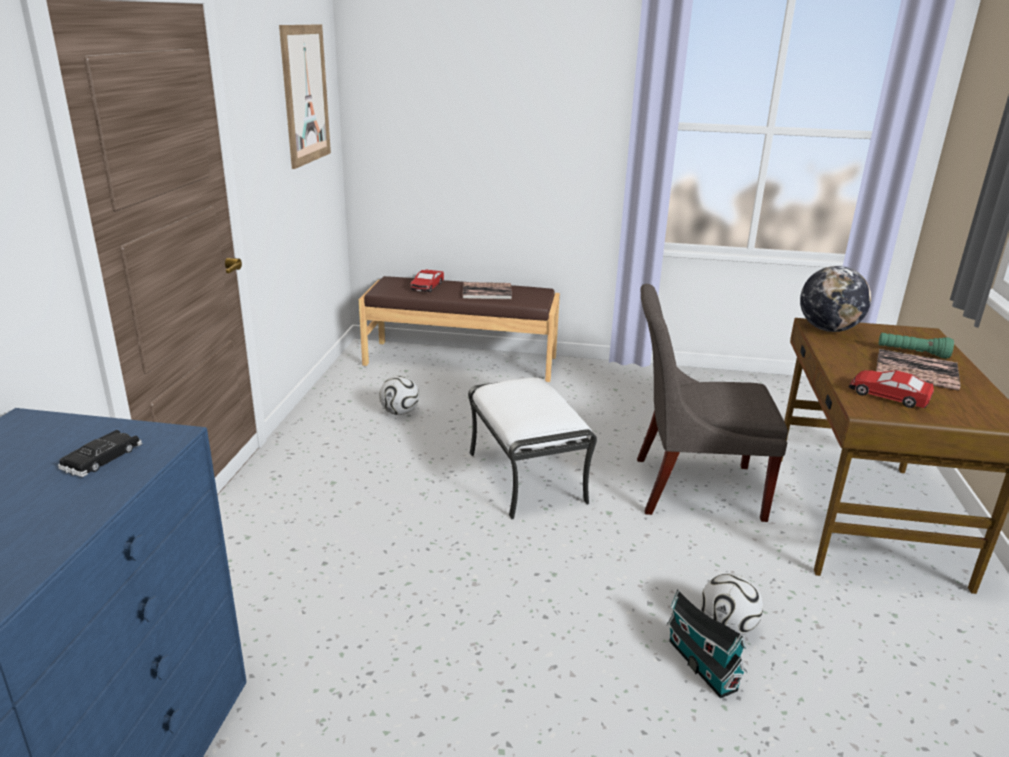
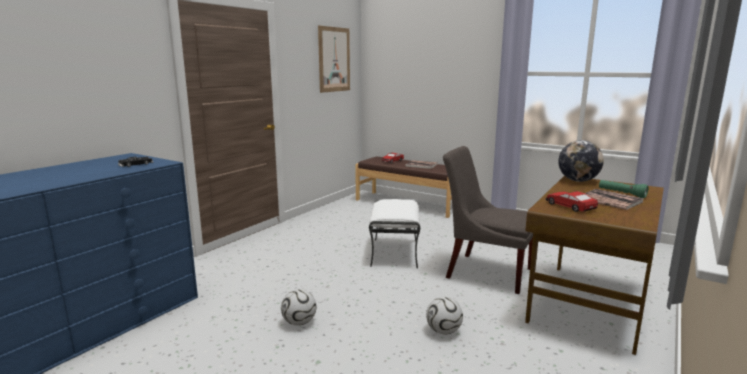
camera: 25 degrees right, 10 degrees down
football [379,375,419,415] -> football moved to [281,289,316,326]
toy house [667,590,747,698] -> none

